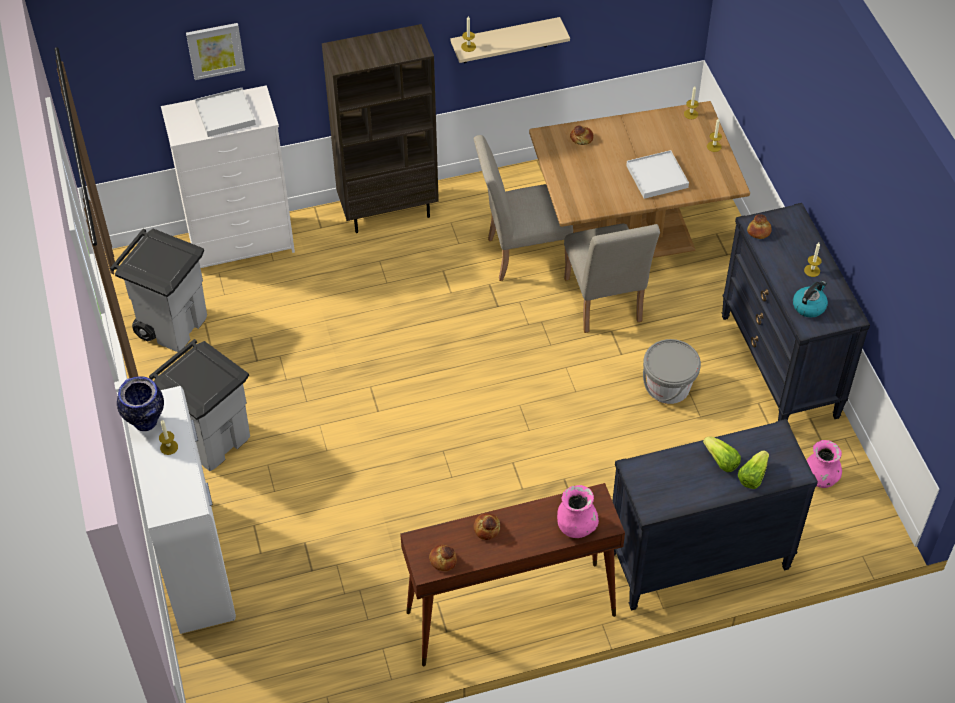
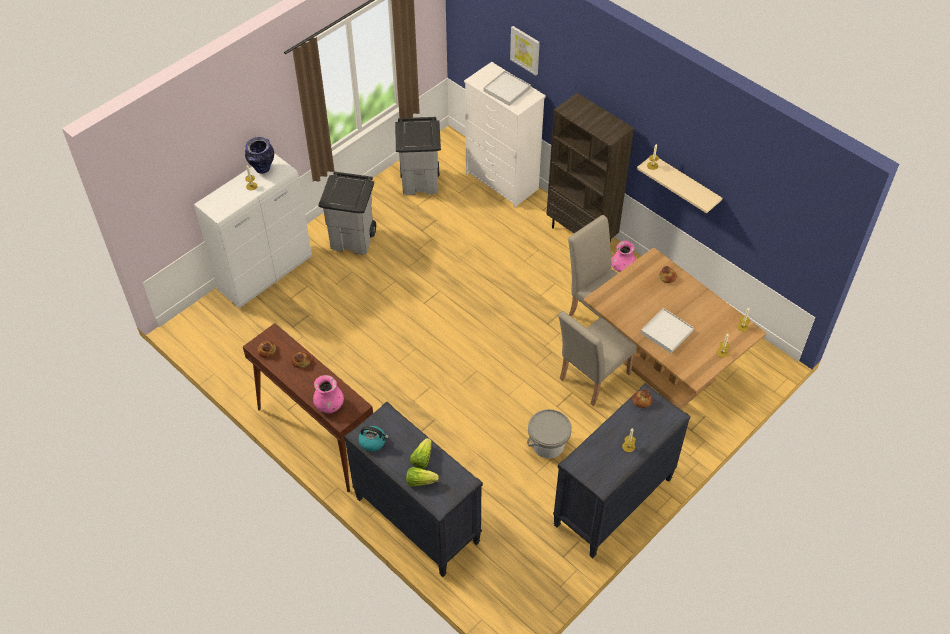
camera: 60 degrees right, 0 degrees up
kettle [793,281,828,318] -> kettle moved to [358,426,389,452]
pink vase [806,440,842,488] -> pink vase moved to [611,240,636,272]

